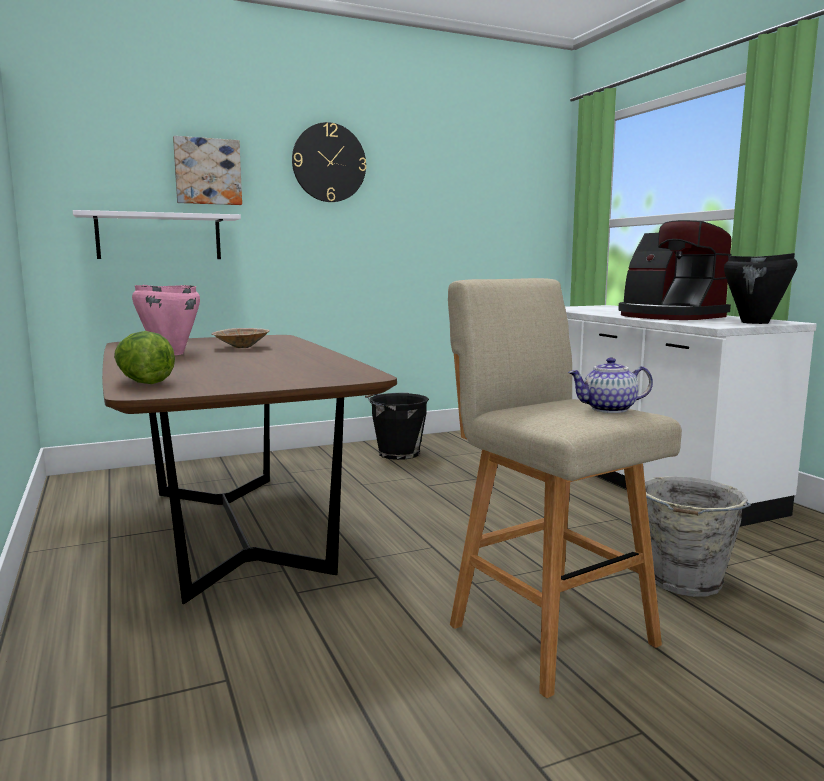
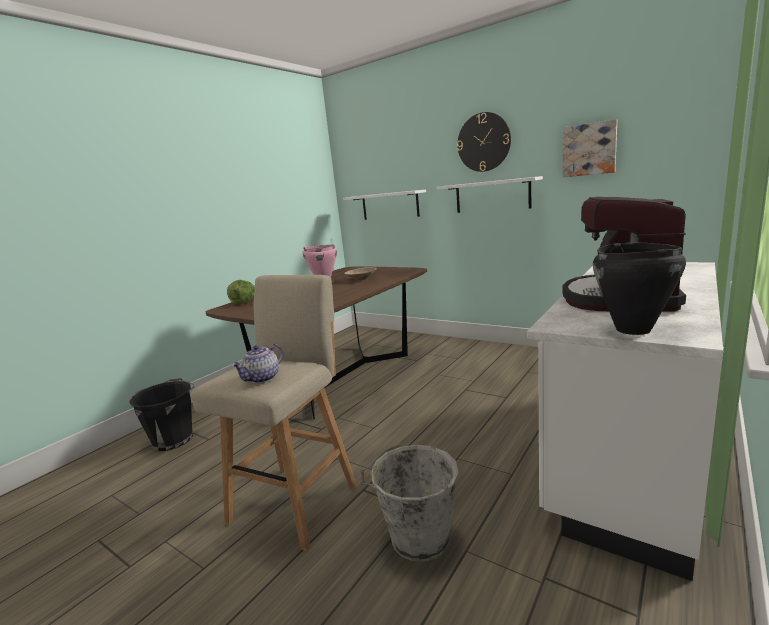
camera: 60 degrees right, 5 degrees up
picture [173,136,242,205] -> picture moved to [563,119,617,177]
black bucket [365,393,429,460] -> black bucket moved to [129,378,194,451]
teapot [568,358,653,413] -> teapot turned 105 degrees counterclockwise [231,344,283,384]
none -> white shelf [436,176,543,213]

